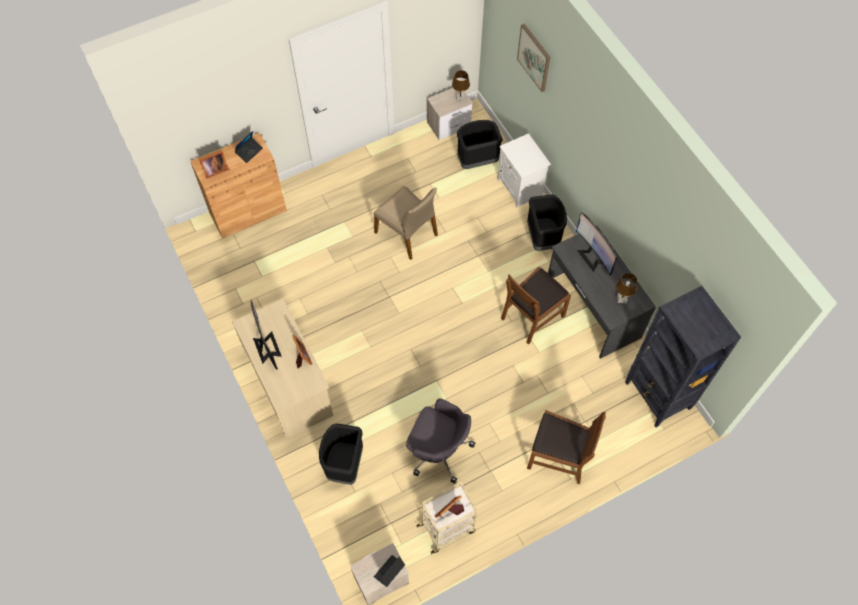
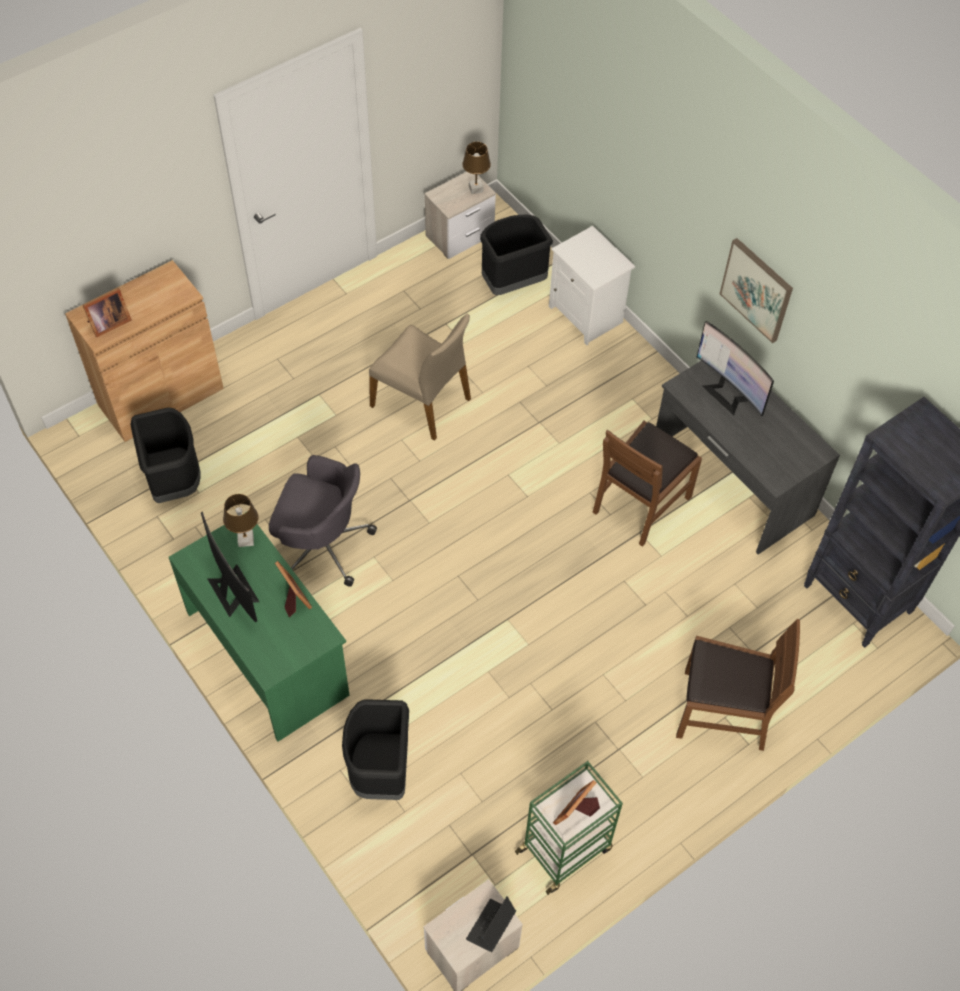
camera: 10 degrees left, 5 degrees down
beige desk [232,299,333,438] -> green desk [169,512,350,742]
laptop [235,131,263,163] -> none
grey office chair [406,398,476,483] -> grey office chair moved to [269,455,377,587]
beige cart [416,482,477,554] -> green cart [515,761,623,895]
picture [517,24,550,92] -> picture moved to [720,238,793,343]
black trash can [527,194,567,251] -> black trash can moved to [130,407,200,503]
brown table lamp [616,273,637,303] -> brown table lamp moved to [223,494,258,547]

